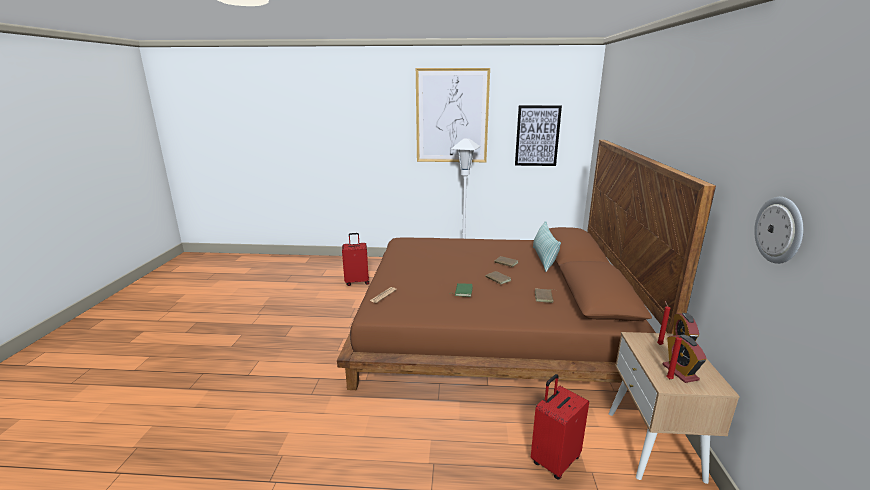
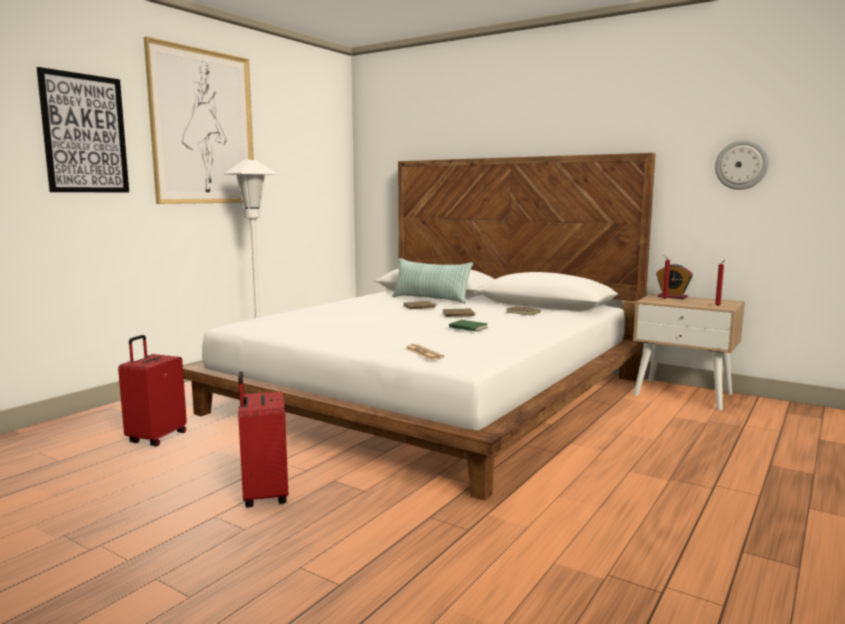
camera: 60 degrees left, 10 degrees down
brown bed [337,140,716,390] -> white bed [183,153,655,501]
picture [515,105,562,166] -> picture moved to [37,67,129,192]
red suitcase [531,374,589,480] -> red suitcase moved to [238,371,288,508]
alarm clock [663,335,707,383] -> none

